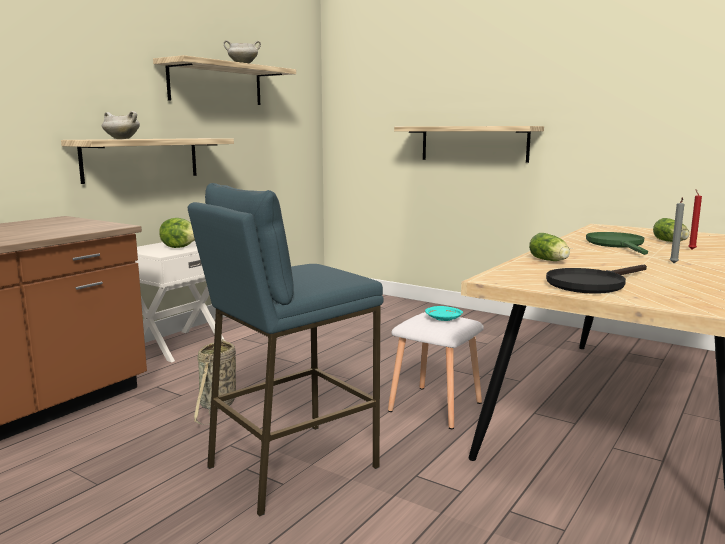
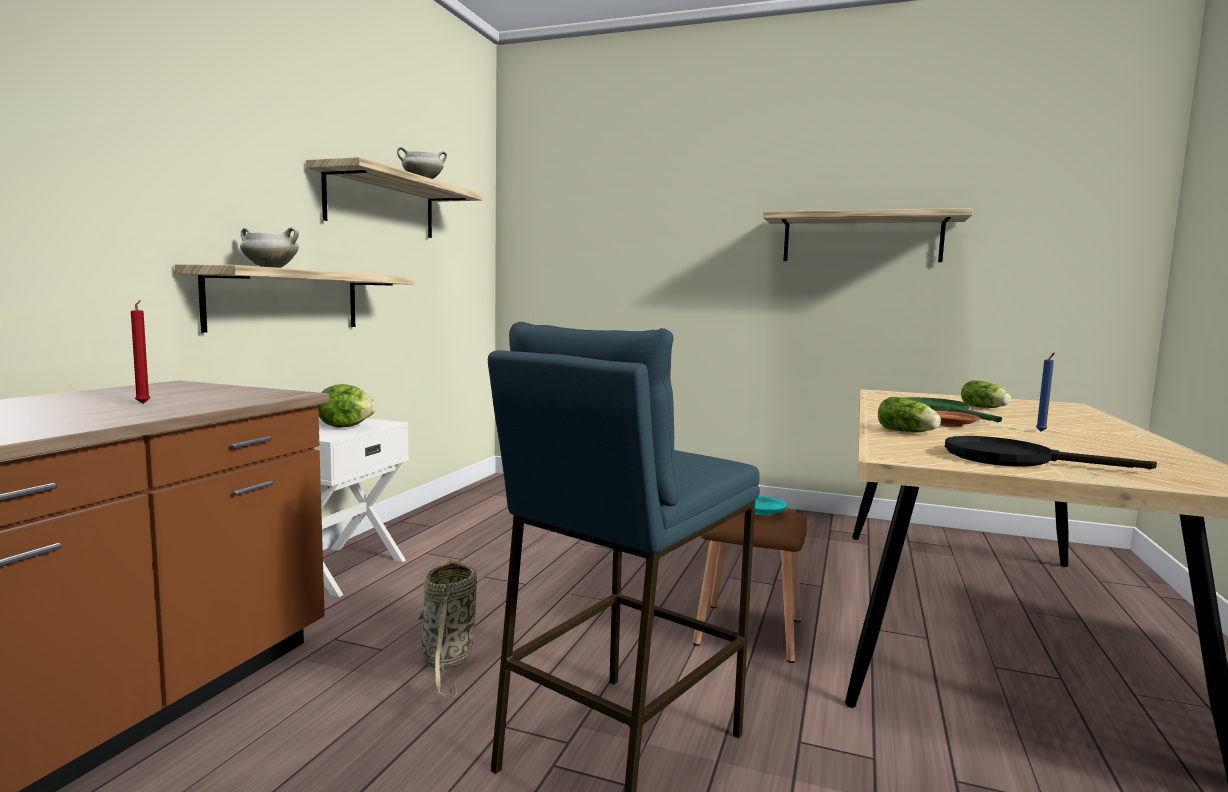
camera: 15 degrees left, 5 degrees down
white stool [388,312,484,429] -> brown stool [693,510,807,663]
shelf [394,126,544,163] -> shelf moved to [763,208,973,262]
black frying pan [546,265,647,294] -> black frying pan turned 75 degrees clockwise [945,436,1157,469]
grey candle [670,197,684,263] -> blue candle [1036,352,1055,432]
red candle [689,189,702,250] -> red candle moved to [131,300,150,404]
none -> brown plate [936,411,980,427]

